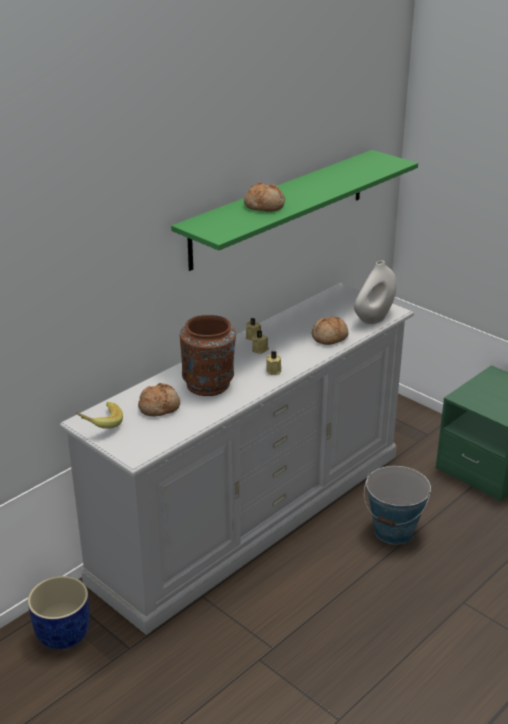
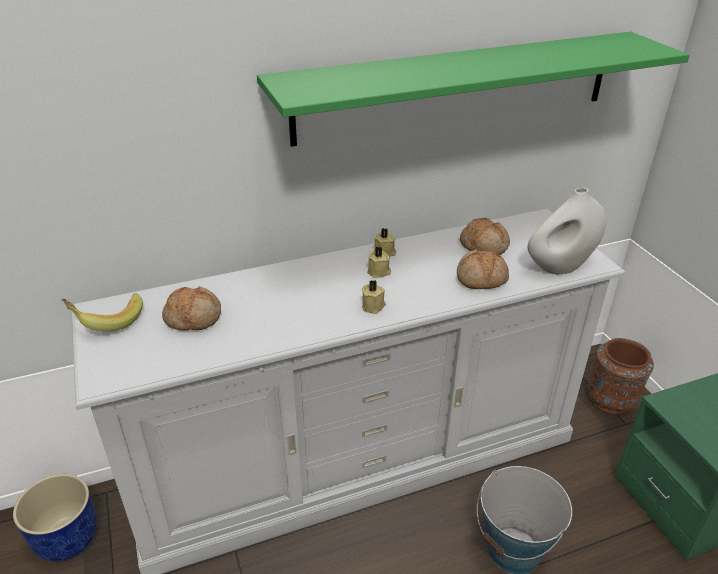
camera: 25 degrees right, 5 degrees up
brown vase [180,315,236,396] -> brown vase moved to [588,338,654,415]
bread [244,182,285,212] -> bread moved to [460,218,510,255]

